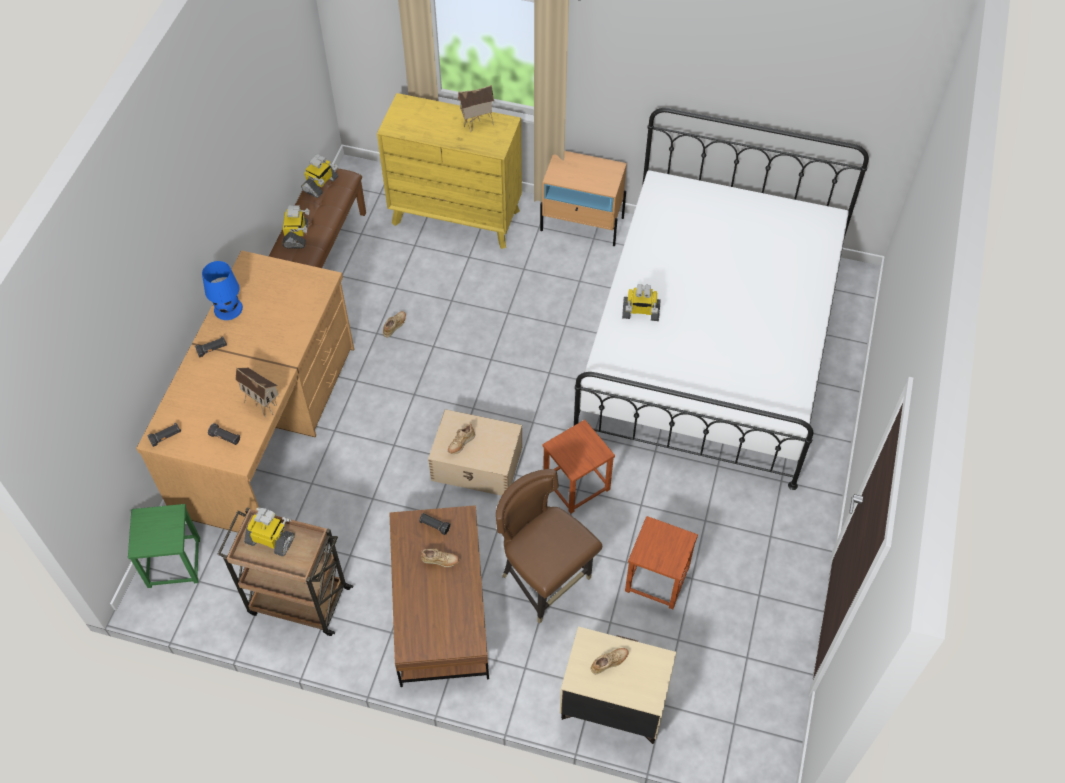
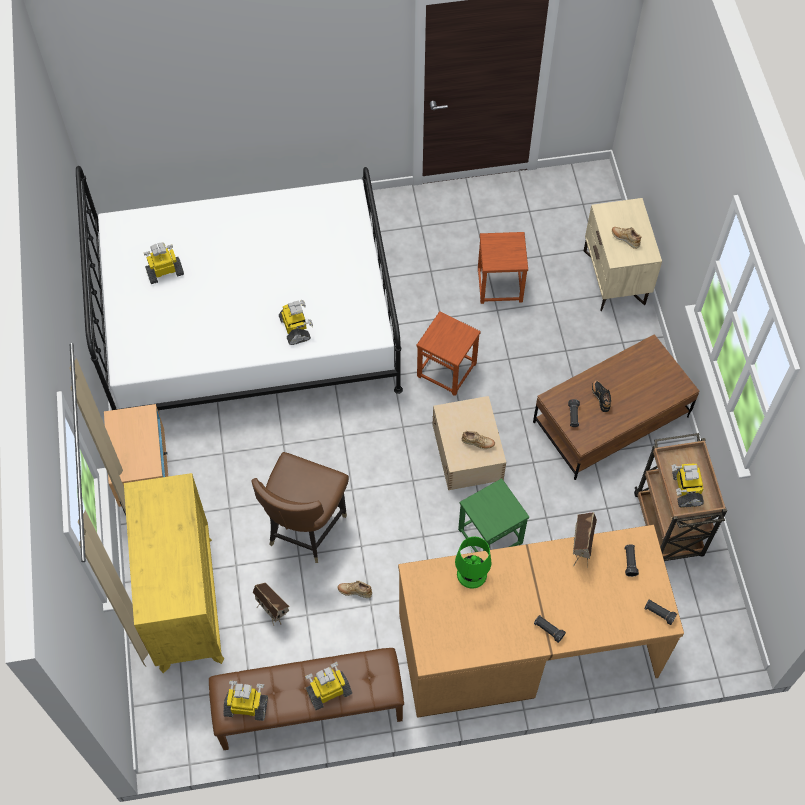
camera: 115 degrees left, 5 degrees up
green stool [128,504,200,588] -> green stool moved to [458,478,529,552]
blue table lamp [202,261,243,320] -> none
beige shoe [421,549,459,567] -> black shoe [592,381,611,412]
toy house [458,85,494,132] -> toy house moved to [253,583,290,626]
brown chair [496,469,602,624] -> brown chair moved to [251,452,349,563]
none -> toy robot [144,242,184,284]
none -> green table lamp [455,537,491,589]

